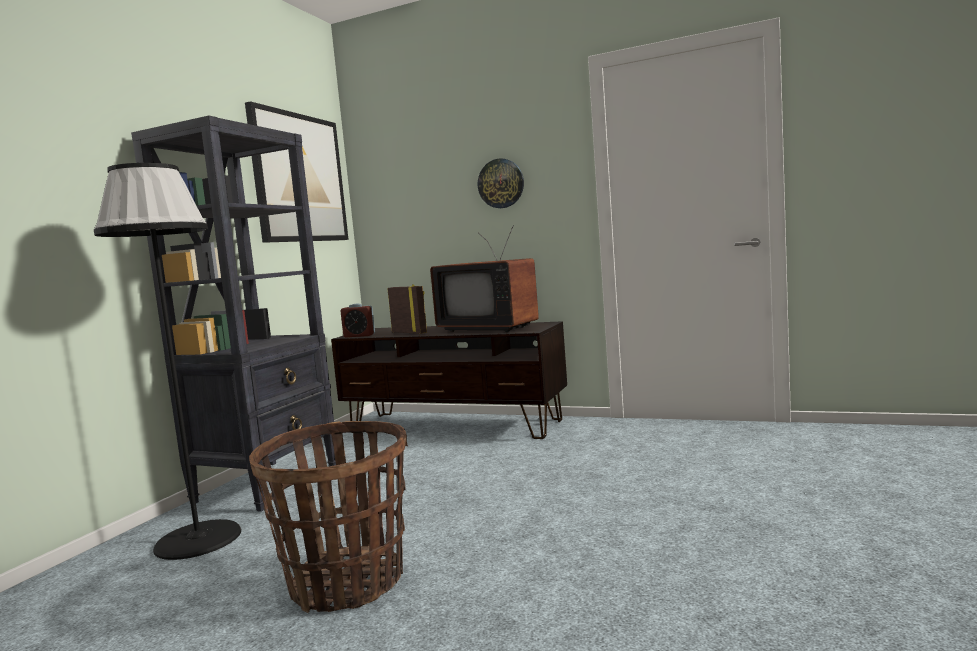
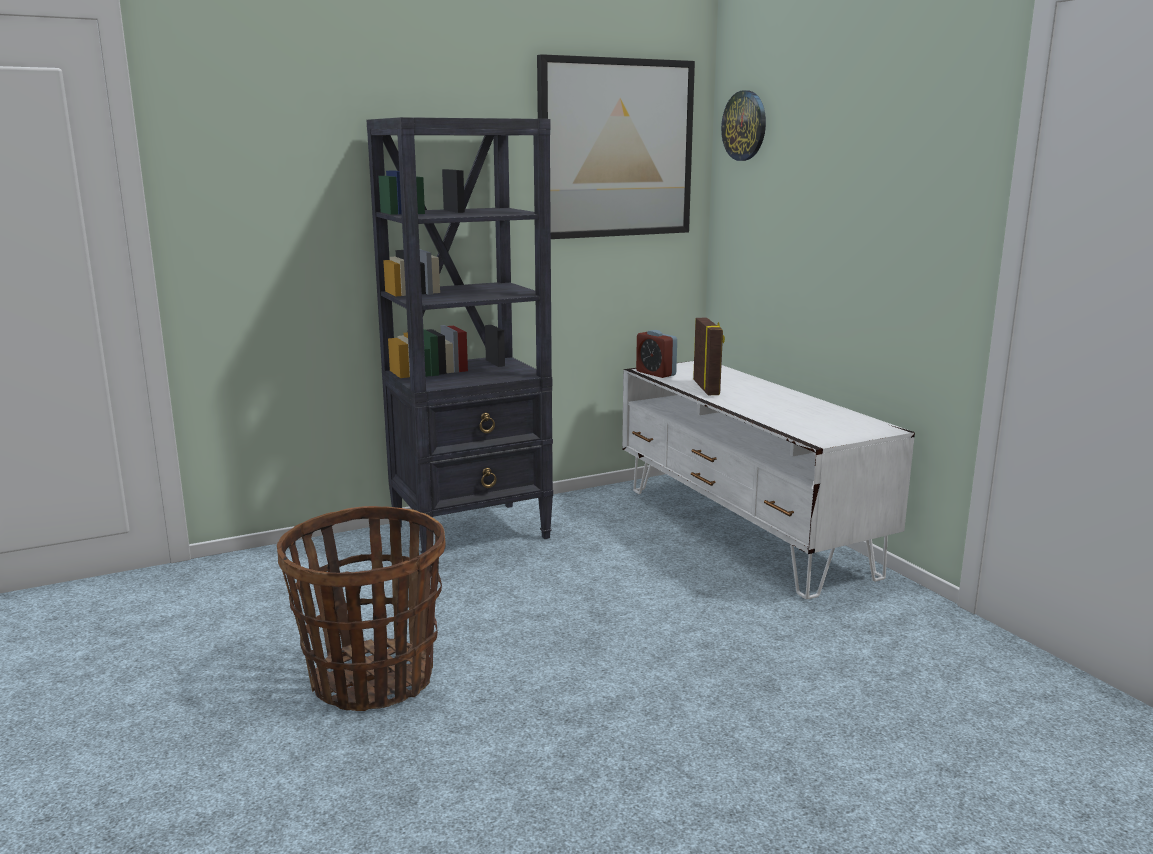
camera: 40 degrees right, 10 degrees up
black floor lamp [94,163,241,560] -> none
brown tv stand [331,321,567,439] -> white tv stand [622,361,915,599]
television [430,227,539,332] -> none
wall clock [478,158,524,208] -> wall clock moved to [721,90,766,161]

